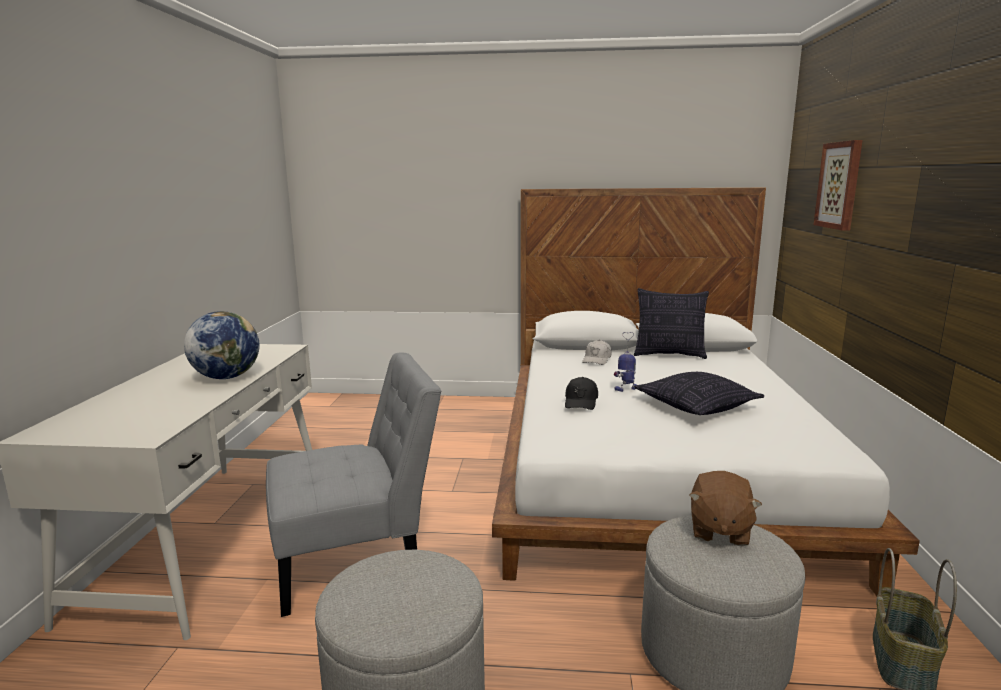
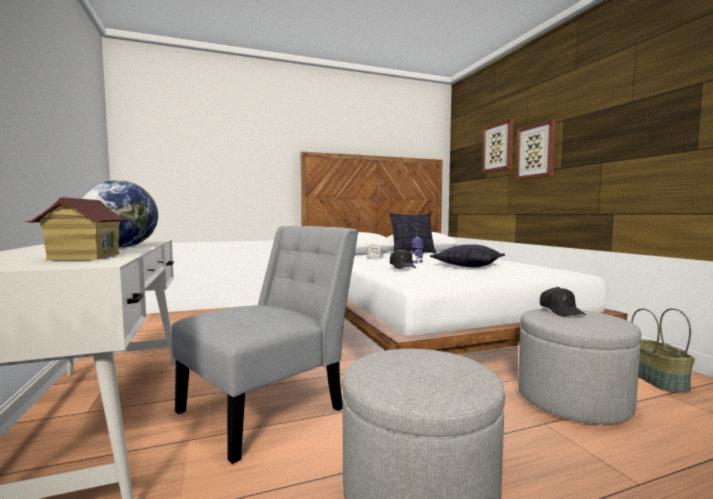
camera: 25 degrees left, 10 degrees down
brown plush toy [689,471,762,546] -> black cap [540,287,586,316]
none -> toy house [25,197,129,260]
none -> picture [515,119,556,180]

